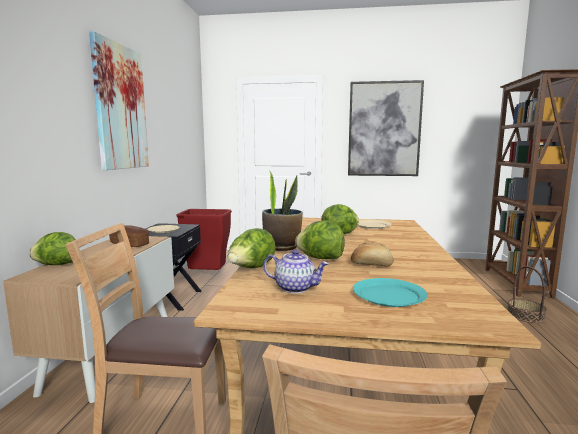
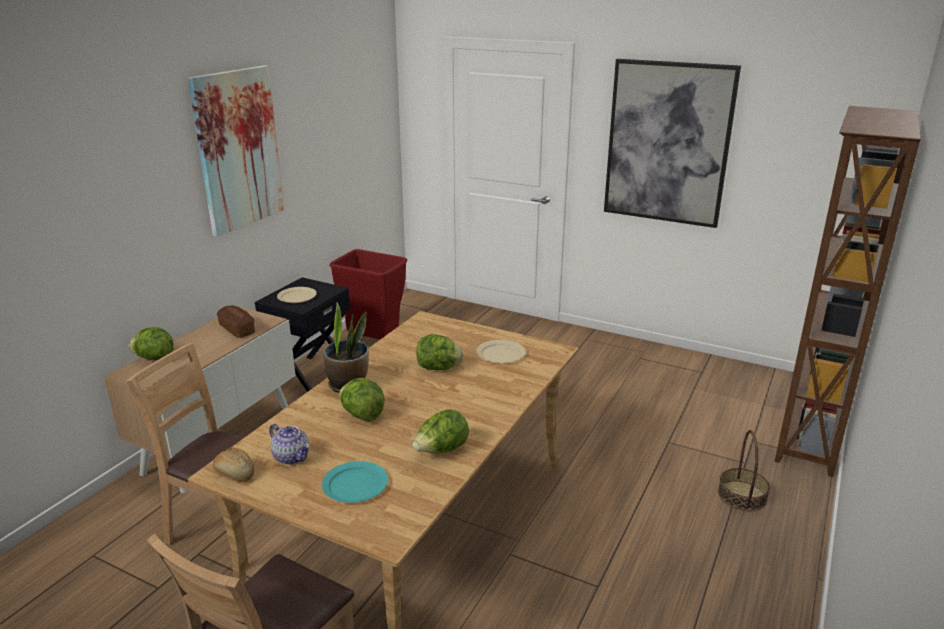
camera: 20 degrees right, 15 degrees up
lettuce [228,228,276,268] -> lettuce moved to [412,409,469,453]
bread [351,242,394,267] -> bread moved to [213,448,254,482]

